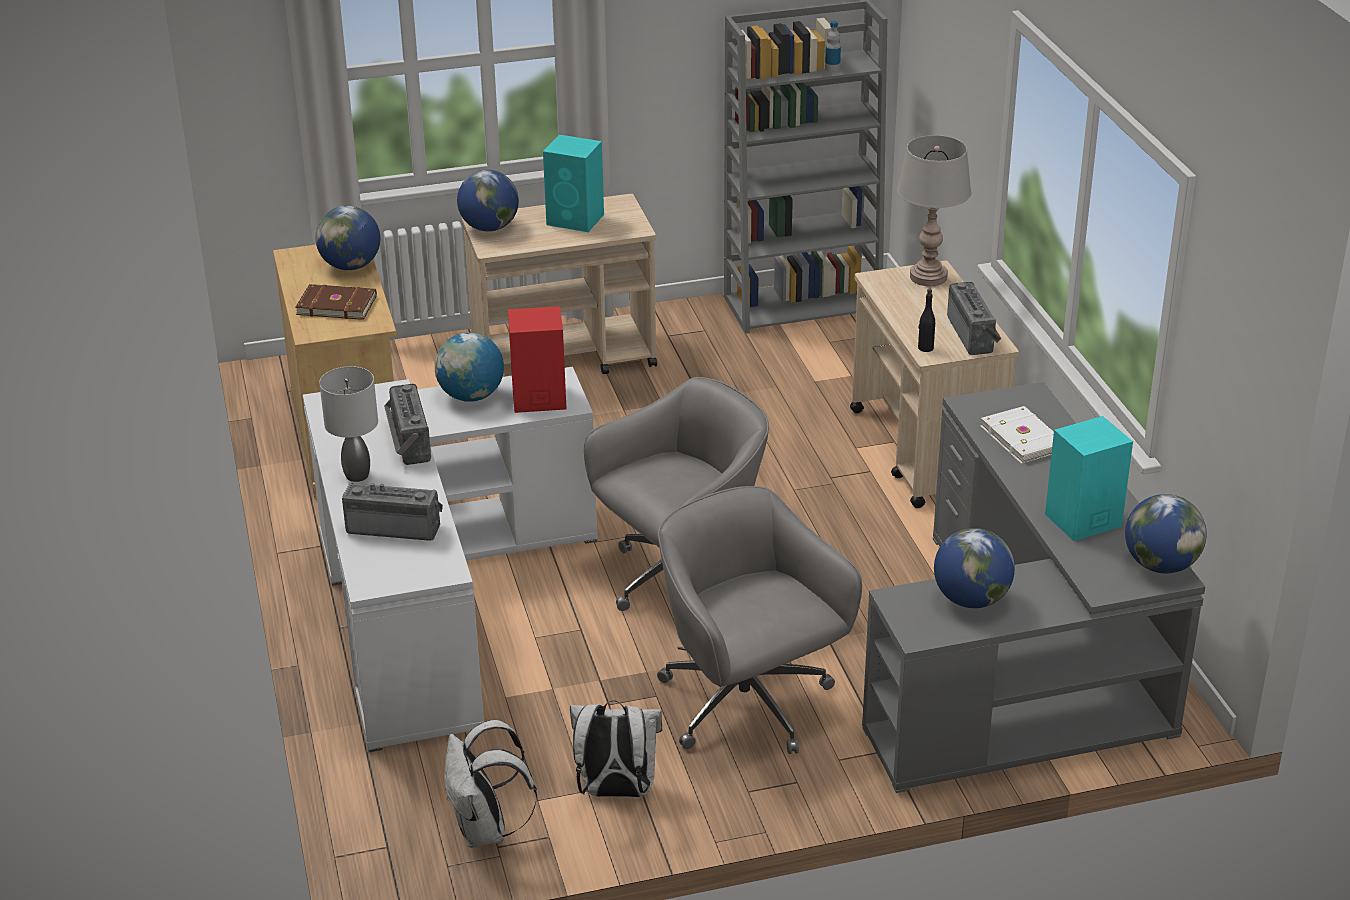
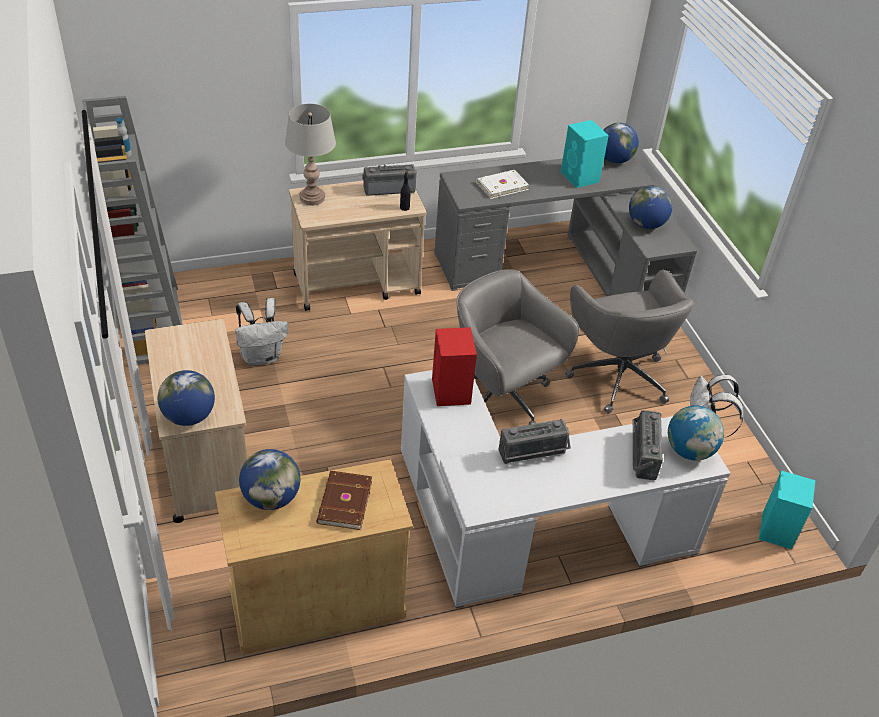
camera: 95 degrees left, 10 degrees up
grey table lamp [319,366,378,482] -> none
globe [435,332,504,401] -> globe moved to [668,406,724,460]
white backpack [444,720,537,848] -> white backpack moved to [235,298,288,366]
turquoise speaker [543,135,604,232] -> turquoise speaker moved to [759,470,815,549]
grey office chair [657,486,862,754] -> grey office chair turned 75 degrees counterclockwise [565,270,695,414]

